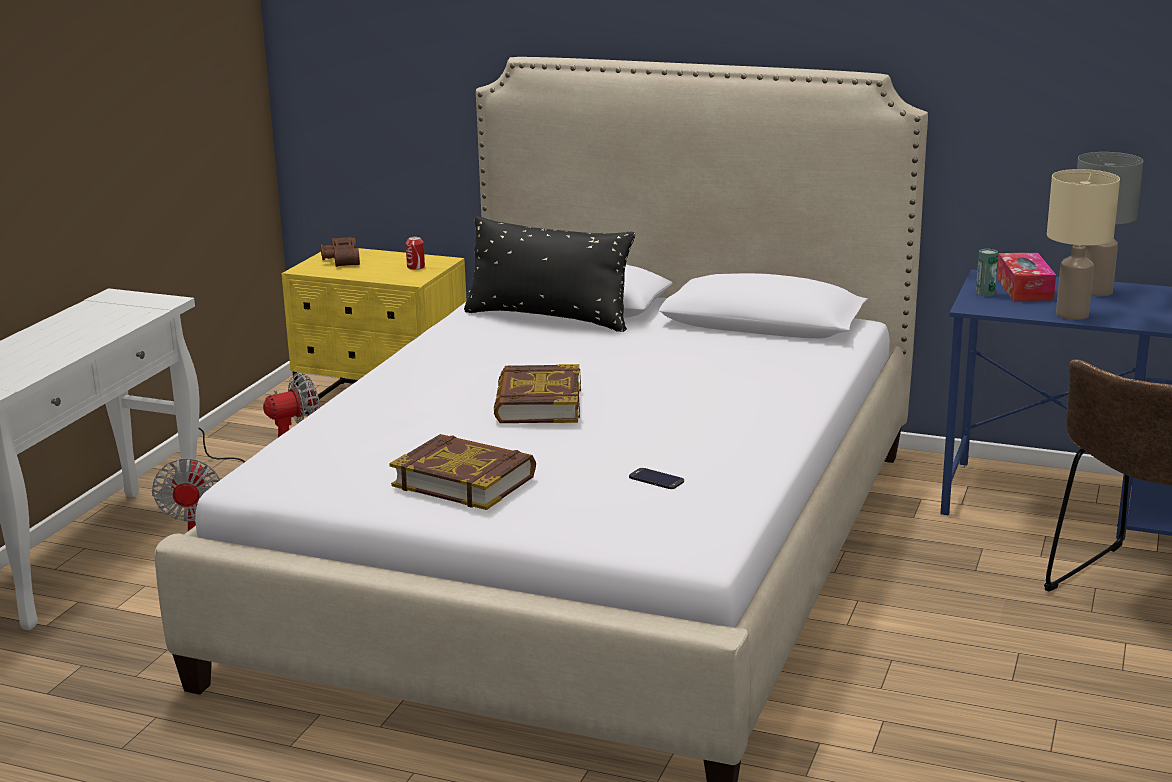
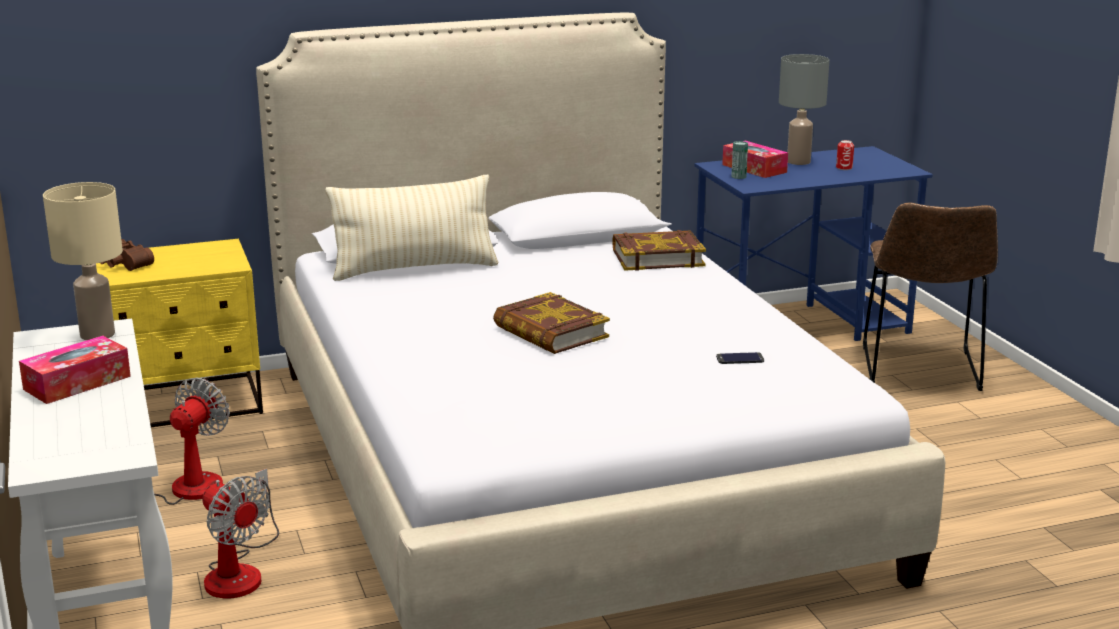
camera: 40 degrees left, 0 degrees up
book [389,434,536,510] -> book moved to [612,230,706,271]
can [406,237,425,270] -> can moved to [836,140,854,170]
black pillow [464,216,635,332] -> beige pillow [325,175,499,281]
beige table lamp [1047,169,1120,320] -> beige table lamp moved to [43,182,123,340]
none -> tissue box [19,336,131,404]

